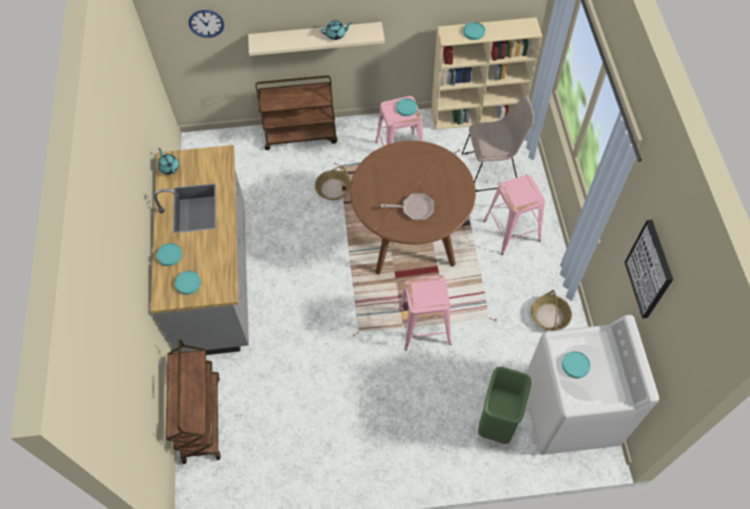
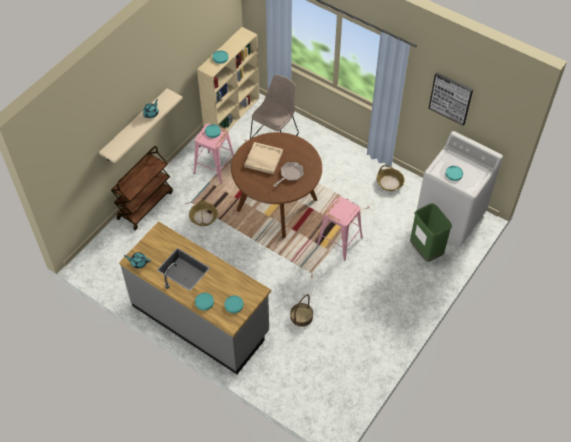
camera: 50 degrees left, 5 degrees down
brown cart [165,340,221,464] -> none
wall clock [189,10,224,38] -> none
pink stool [483,175,545,255] -> none
none -> beige tray [244,142,283,174]
none -> basket [290,294,313,327]

